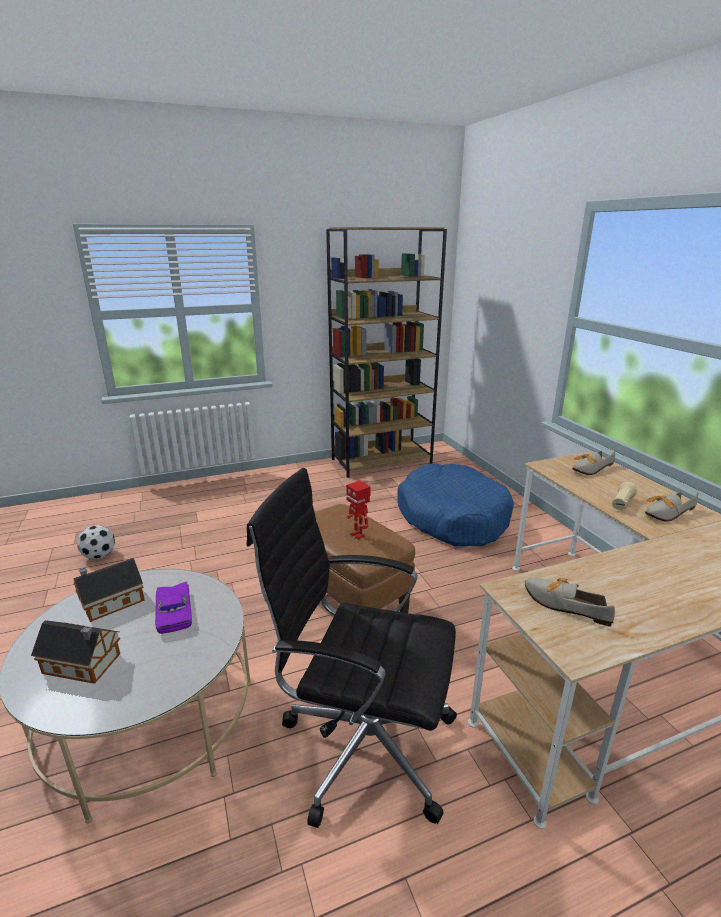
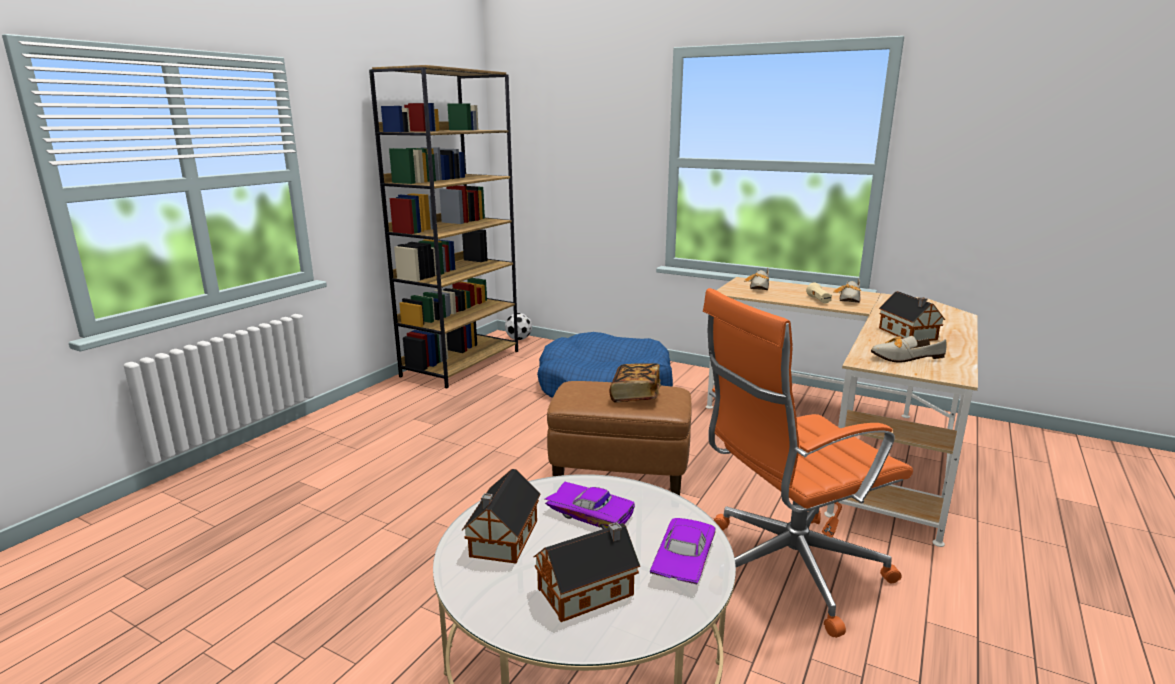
camera: 40 degrees left, 5 degrees down
football [77,525,115,559] -> football moved to [505,313,532,340]
black office chair [247,468,457,828] -> orange office chair [703,288,913,638]
toy robot [346,480,370,540] -> book [610,363,661,403]
none -> purple toy car [650,518,716,584]
none -> toy house [879,291,945,341]

